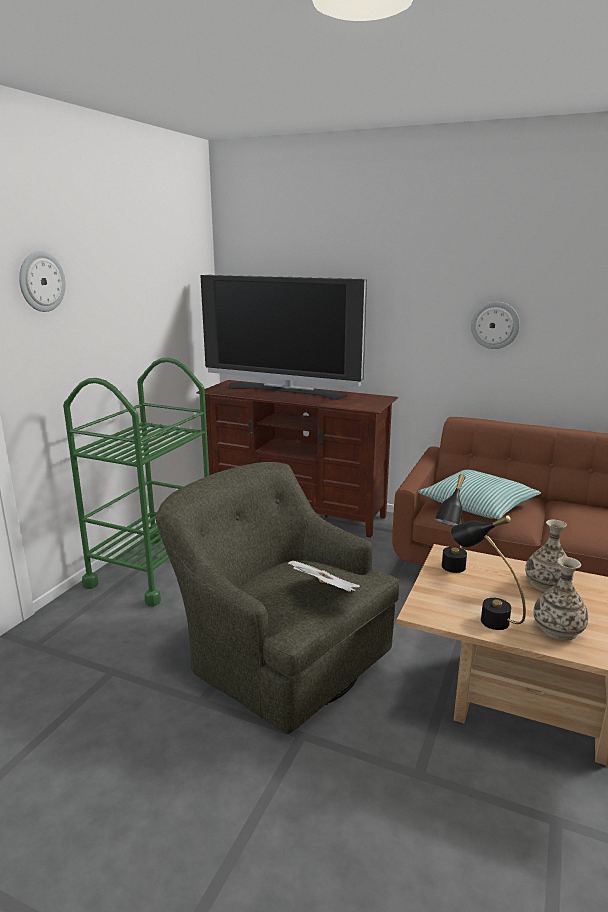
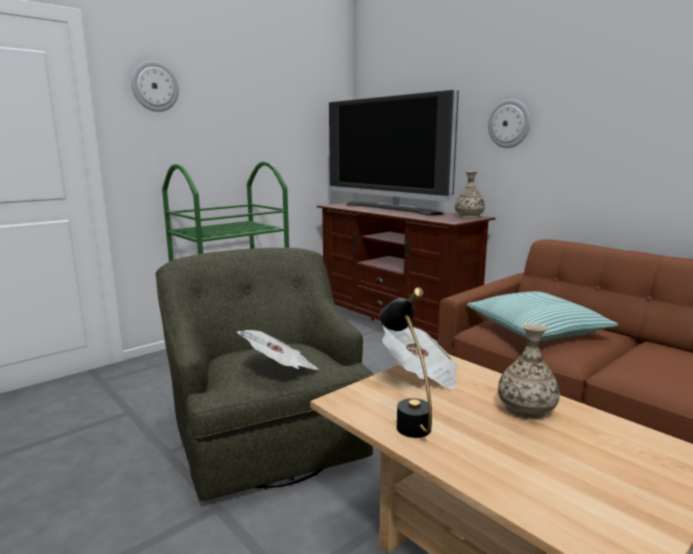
camera: 25 degrees right, 5 degrees down
black table lamp [434,474,467,573] -> newspaper [382,325,458,389]
wall clock [471,302,520,349] -> wall clock moved to [488,99,530,148]
vase [533,557,588,640] -> vase moved to [455,171,485,218]

